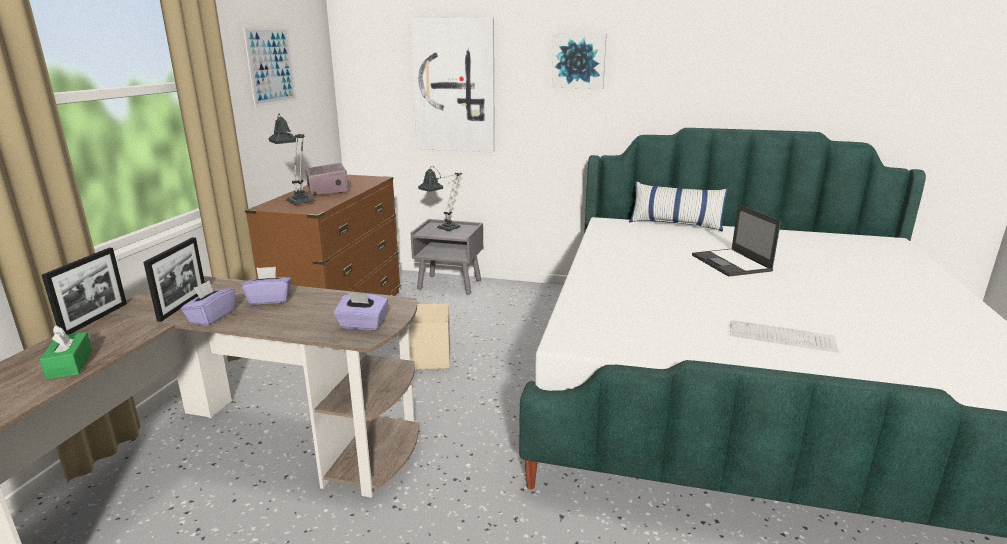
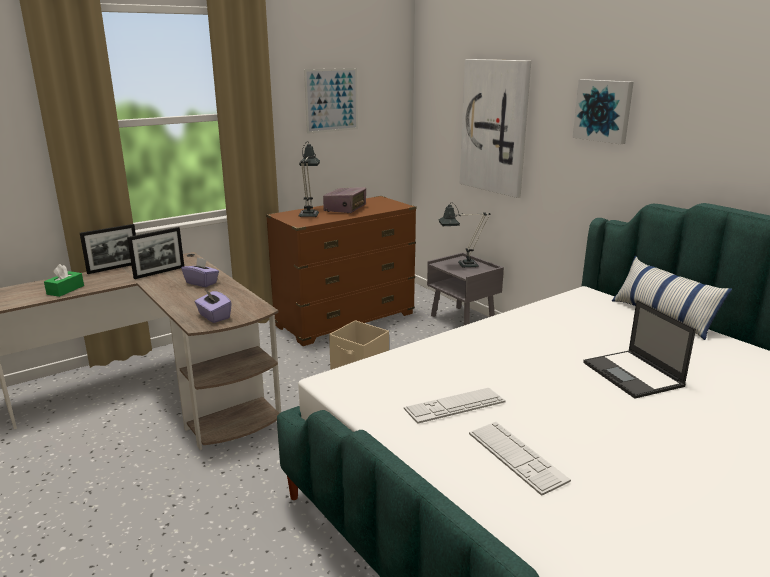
camera: 40 degrees right, 0 degrees up
purple tissue box [181,281,235,326] -> none
laptop [692,205,781,277] -> laptop turned 45 degrees counterclockwise [583,300,696,399]
none -> keyboard [404,388,505,424]

